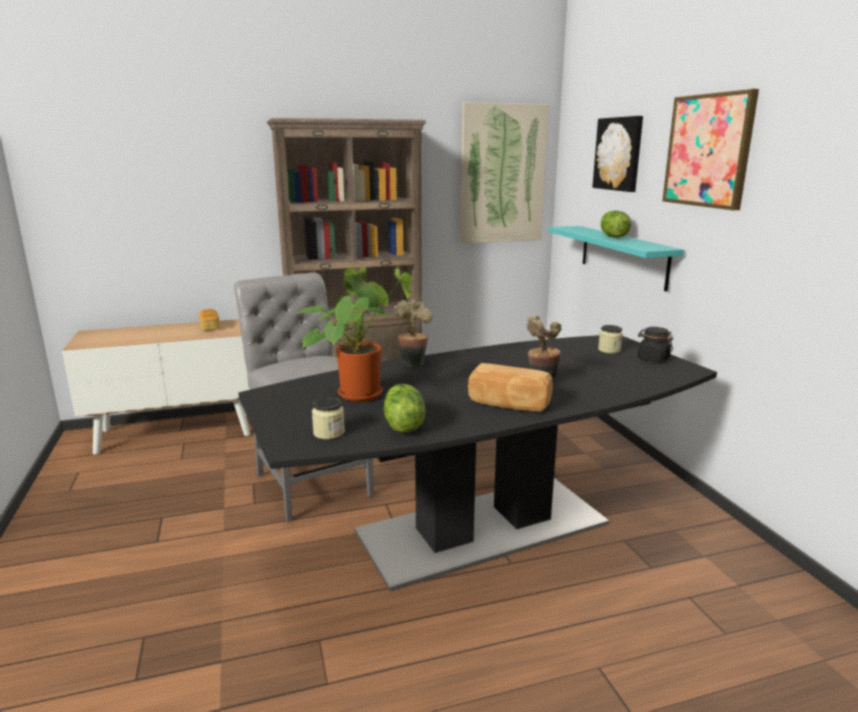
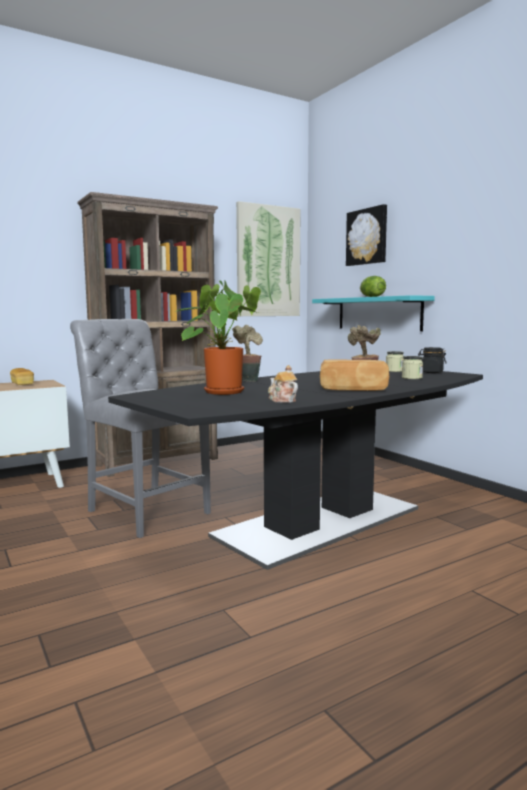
camera: 15 degrees left, 10 degrees down
jar [312,397,345,439] -> jar moved to [402,356,423,379]
lettuce [384,384,426,433] -> teapot [268,365,298,403]
picture [662,89,759,210] -> none

